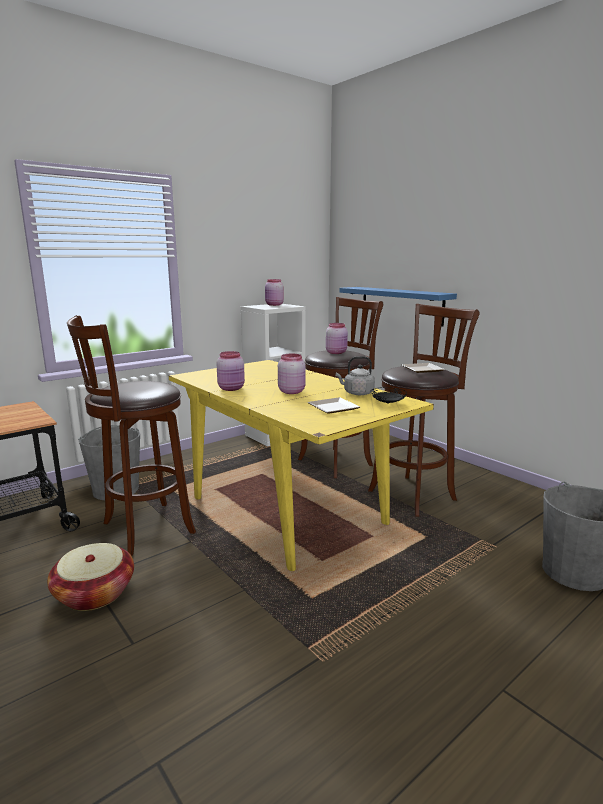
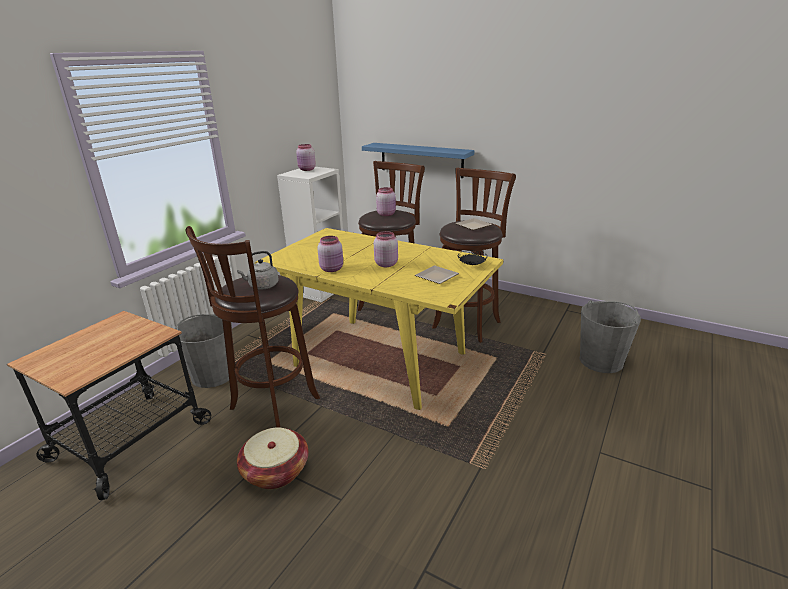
camera: 20 degrees left, 10 degrees up
grey kettle [336,356,375,395] -> grey kettle moved to [237,251,278,290]

